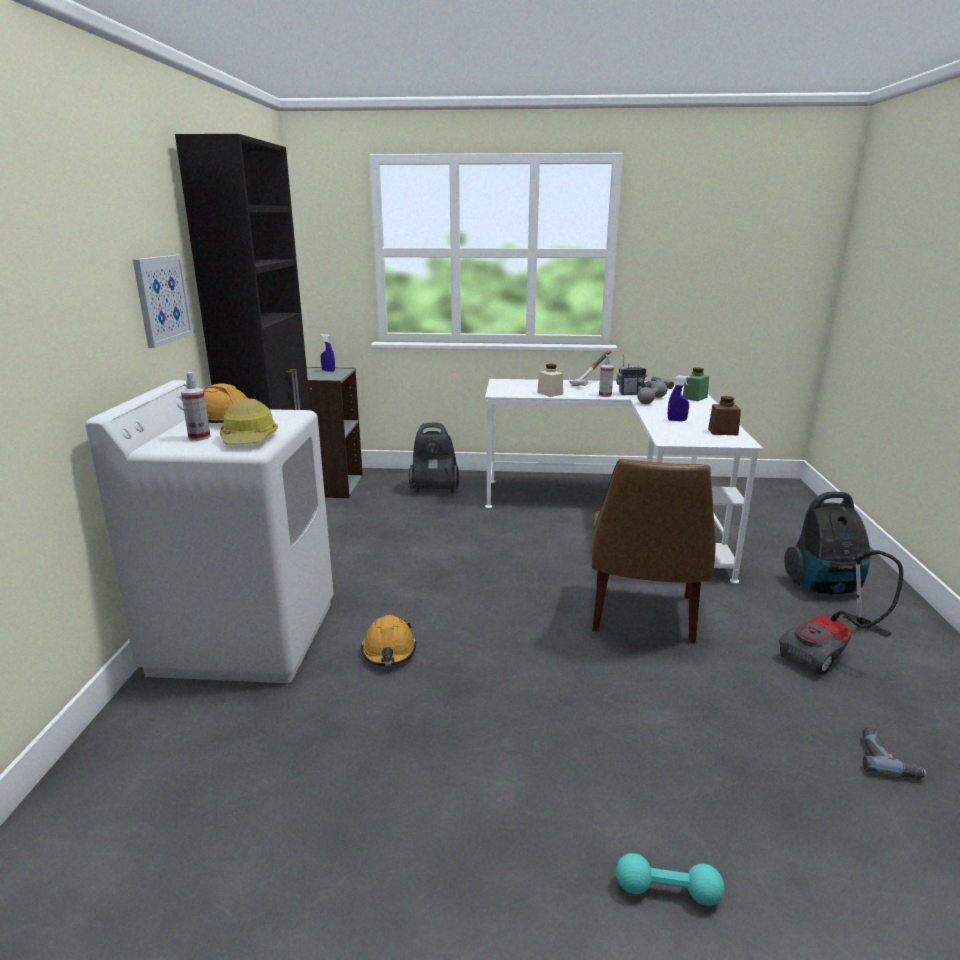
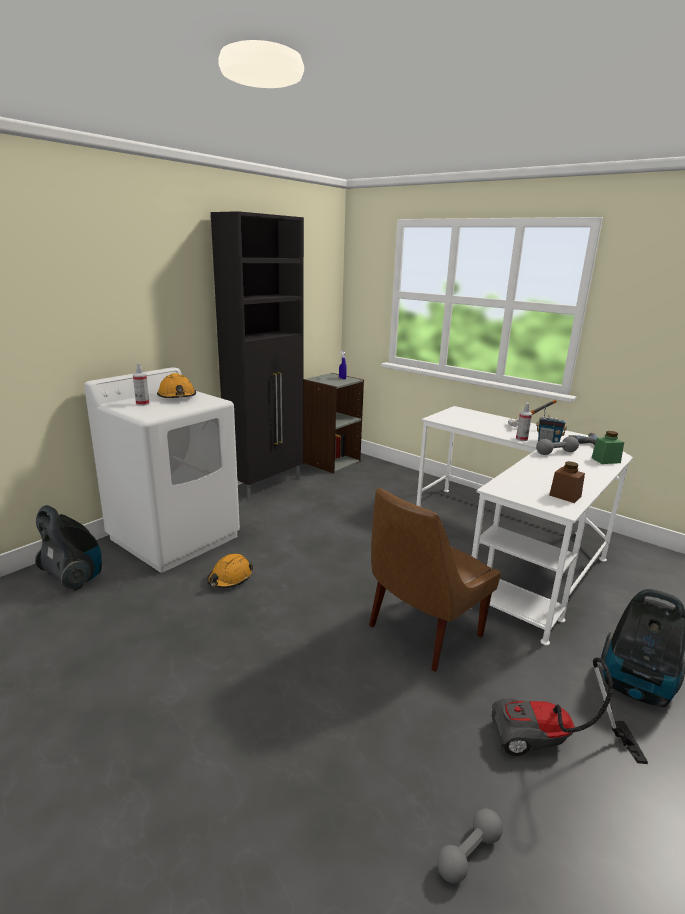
camera: 35 degrees right, 0 degrees up
picture [133,255,193,348] -> none
hard hat [220,398,278,444] -> none
vacuum cleaner [409,423,459,493] -> vacuum cleaner moved to [35,505,102,591]
beige jar [537,364,563,397] -> none
turquoise dumbbell [616,853,724,906] -> none
blue spray bottle [668,376,690,421] -> none
power drill [862,726,927,779] -> grey dumbbell [437,809,503,884]

